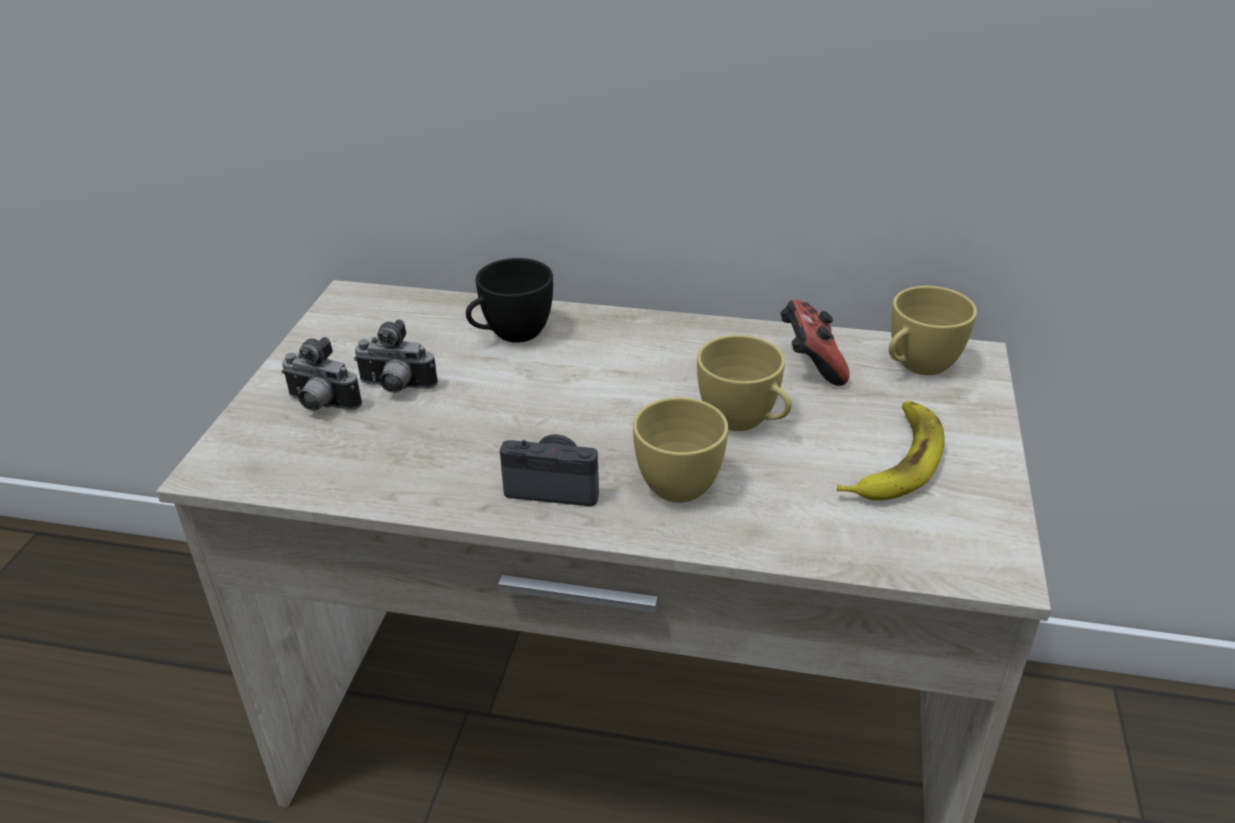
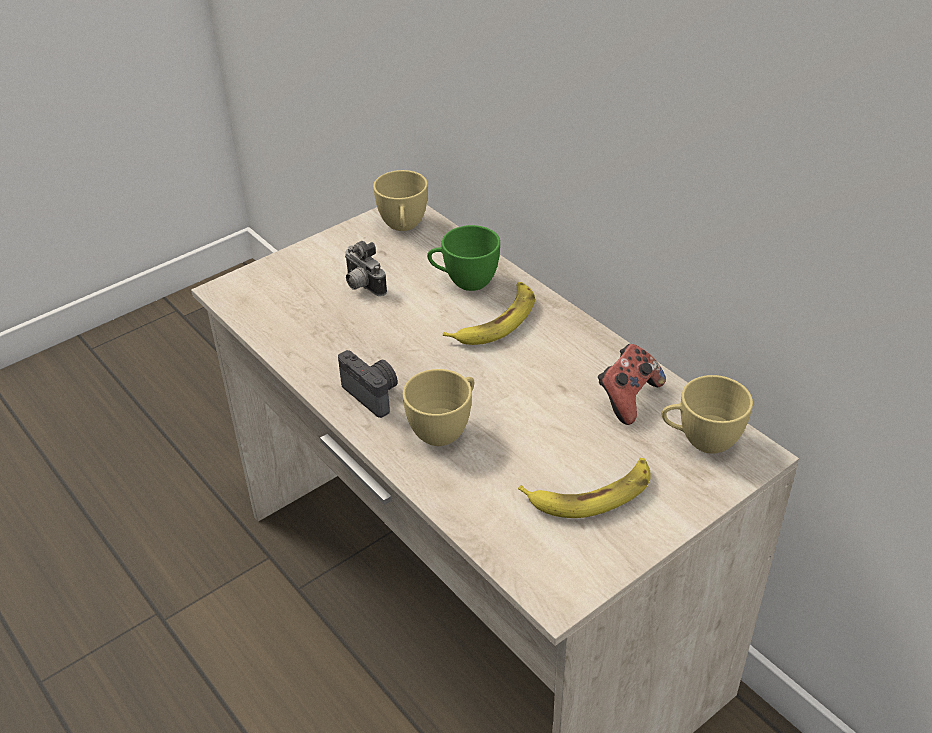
camera: 40 degrees right, 5 degrees up
camera [281,337,362,411] -> none
black cup [466,258,553,343] -> green cup [427,225,500,291]
yellow cup [697,335,792,431] -> yellow cup moved to [373,170,428,231]
none -> banana [443,282,535,345]

